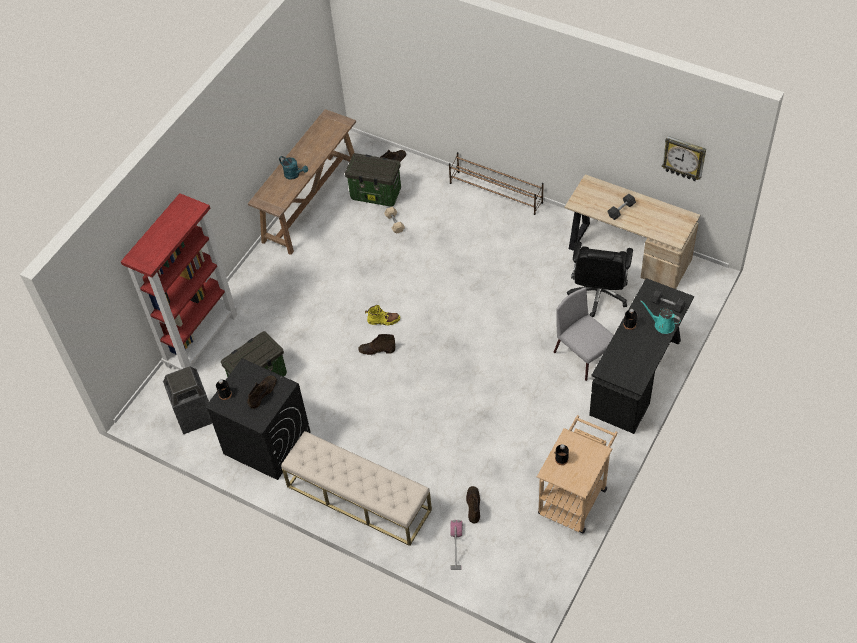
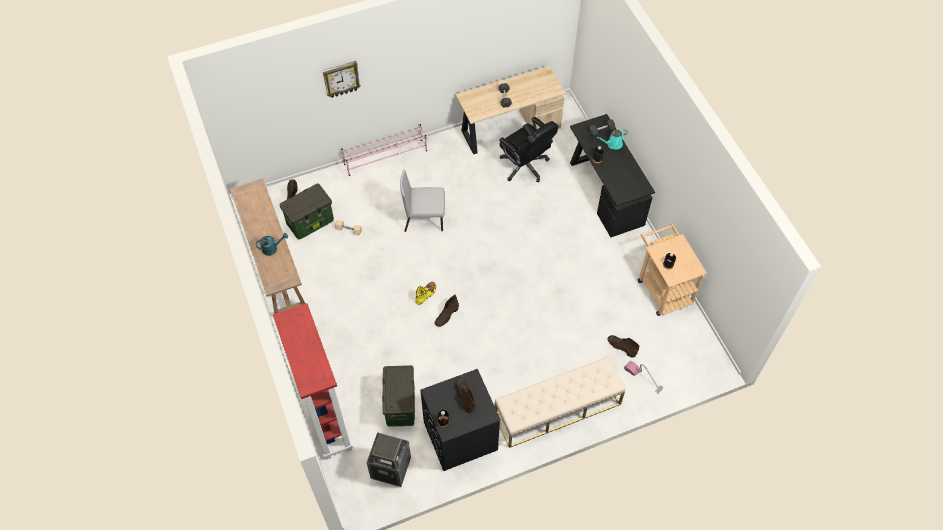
camera: 55 degrees left, 5 degrees up
brown shoe rack [449,152,544,215] -> pink shoe rack [341,124,427,176]
grey chair [554,287,614,381] -> grey chair moved to [400,169,445,232]
wall clock [662,136,706,181] -> wall clock moved to [322,61,361,98]

